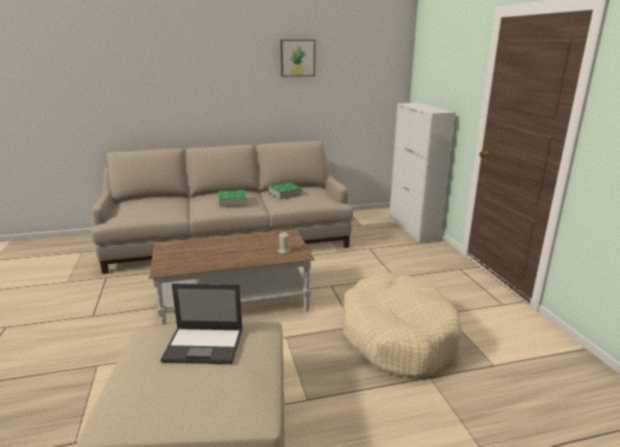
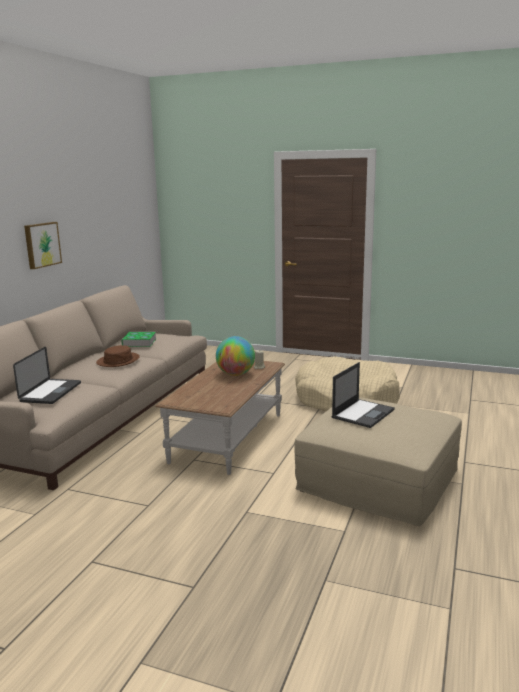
camera: 55 degrees left, 5 degrees down
book [219,190,247,207] -> brown hat [96,345,140,367]
picture [280,40,315,77] -> picture moved to [24,222,62,269]
white cabinet [389,103,456,243] -> none
none -> laptop [13,347,81,404]
none -> globe [216,336,255,376]

